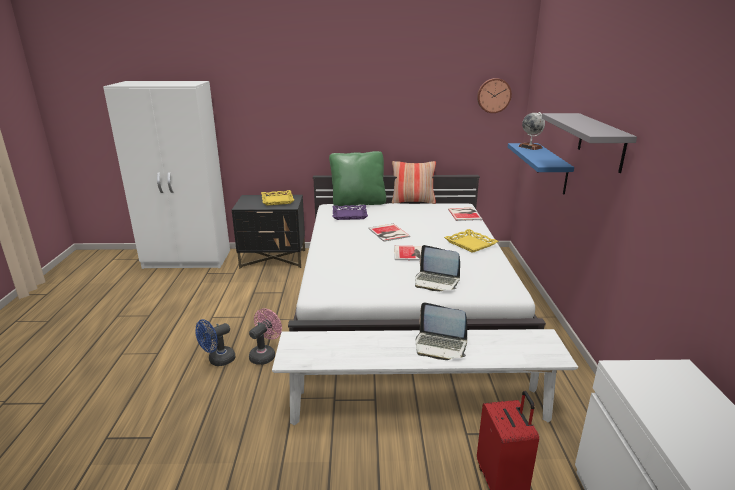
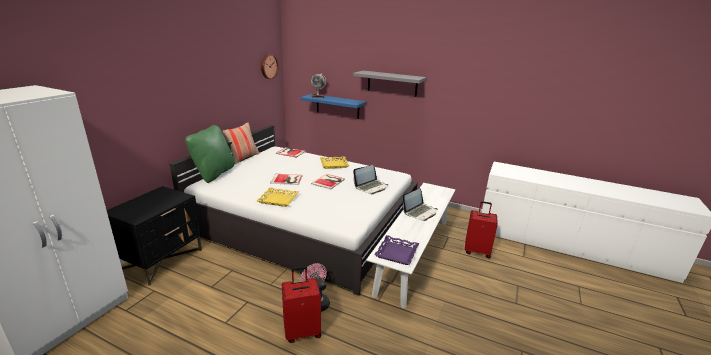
camera: 65 degrees left, 0 degrees up
blue fan [196,319,235,366] -> red suitcase [282,266,321,343]
yellow tray [261,190,294,206] -> yellow tray moved to [256,187,299,207]
purple tray [332,205,368,220] -> purple tray moved to [374,235,419,265]

